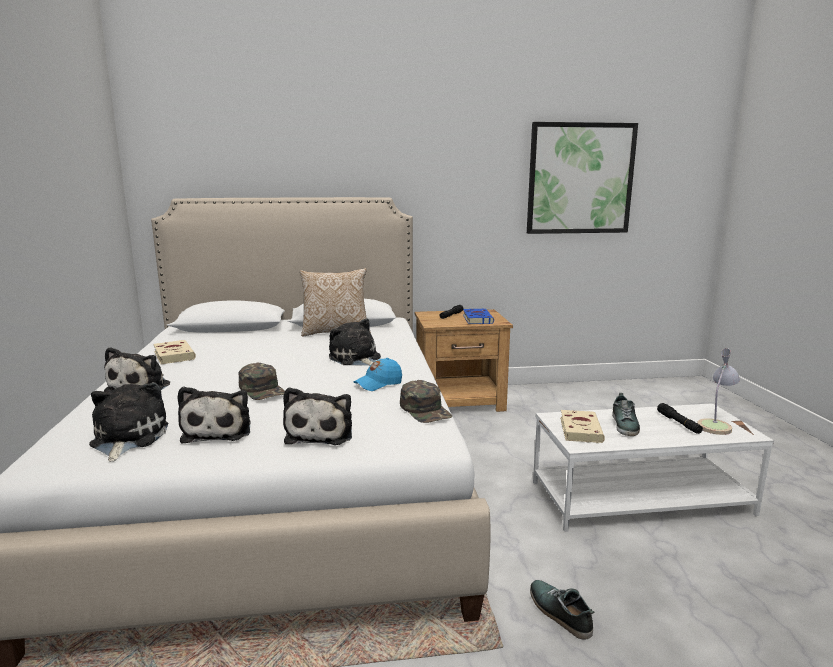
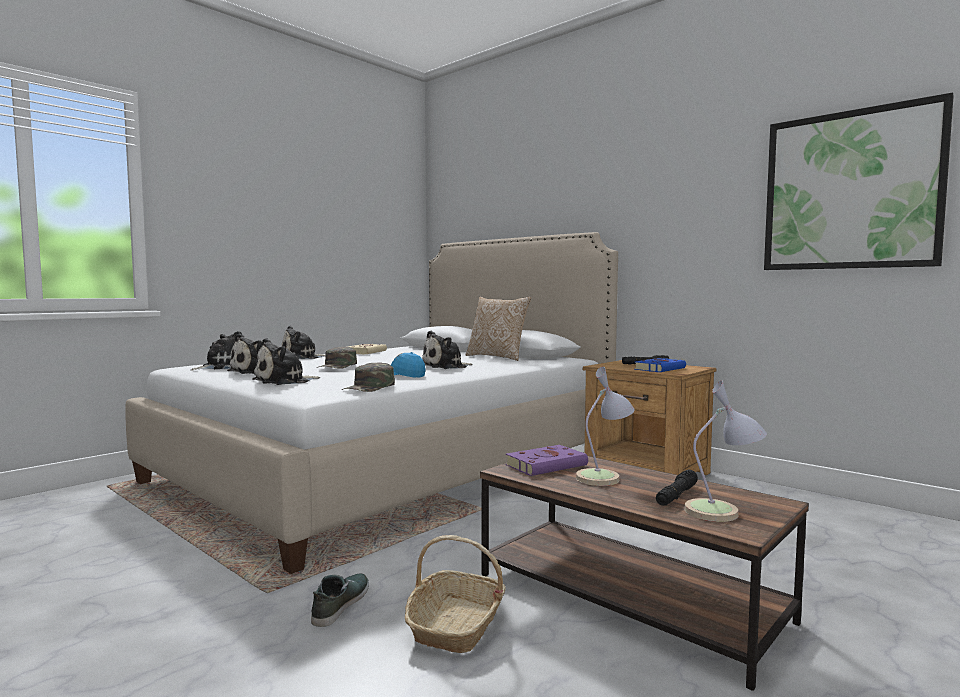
camera: 50 degrees right, 10 degrees down
plush toy [329,318,381,366] -> plush toy turned 135 degrees counterclockwise [422,331,473,369]
white coffee table [533,403,774,532] -> brown coffee table [480,456,809,691]
beige book [560,410,605,443] -> purple book [506,445,588,476]
shoe [612,393,640,436] -> table lamp [576,366,635,486]
none -> basket [405,535,505,653]

